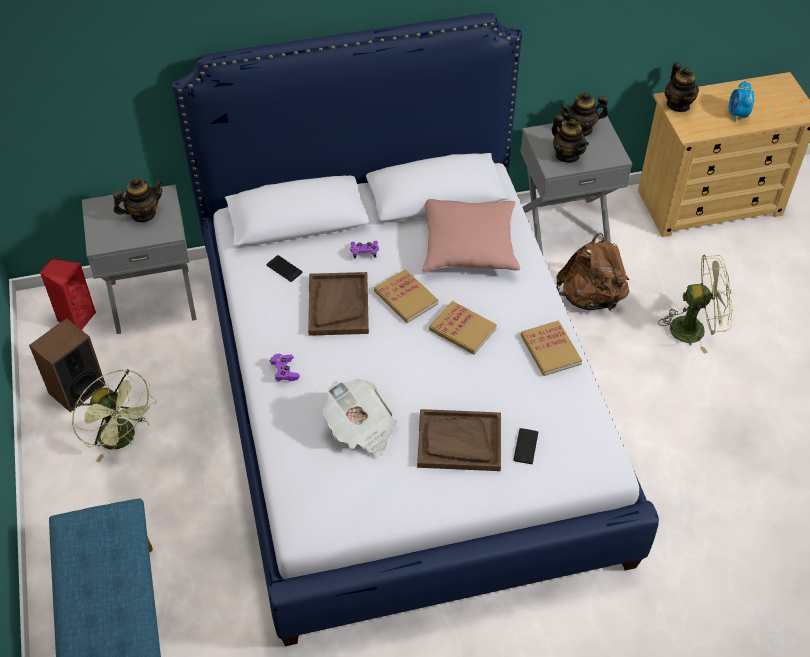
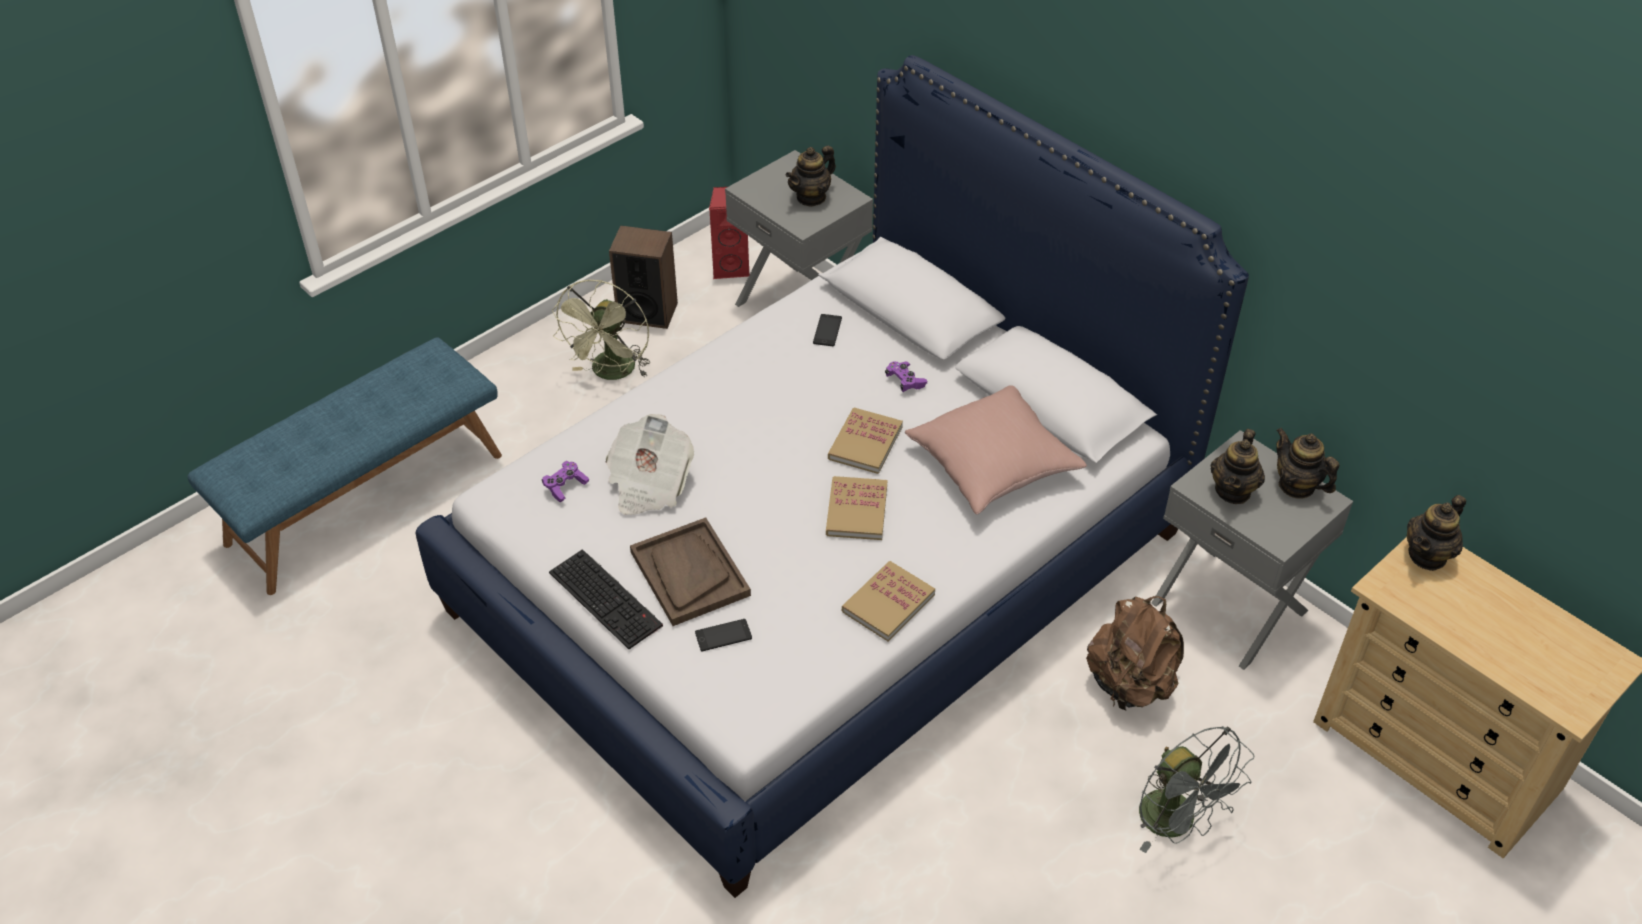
camera: 60 degrees right, 5 degrees down
teapot [113,178,163,222] -> teapot turned 105 degrees clockwise [786,146,836,207]
purple game controller [269,354,300,382] -> purple game controller moved to [542,461,589,503]
brown tray [308,272,369,336] -> none
green fan [658,255,732,354] -> grey fan [1139,726,1254,853]
alarm clock [729,80,754,122] -> none
none -> keyboard [549,549,663,649]

